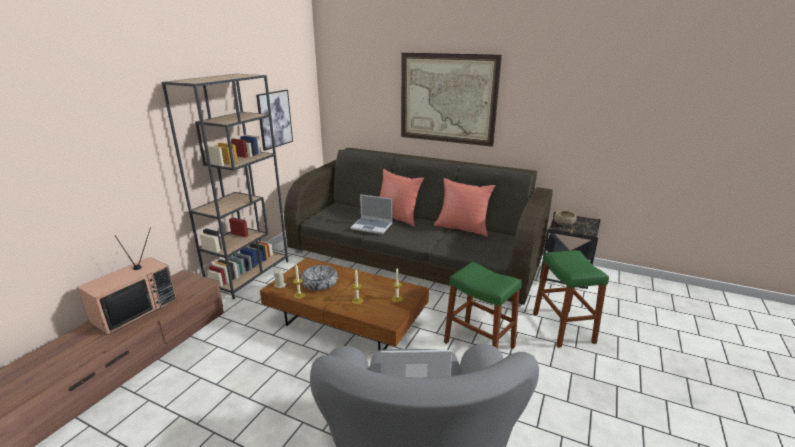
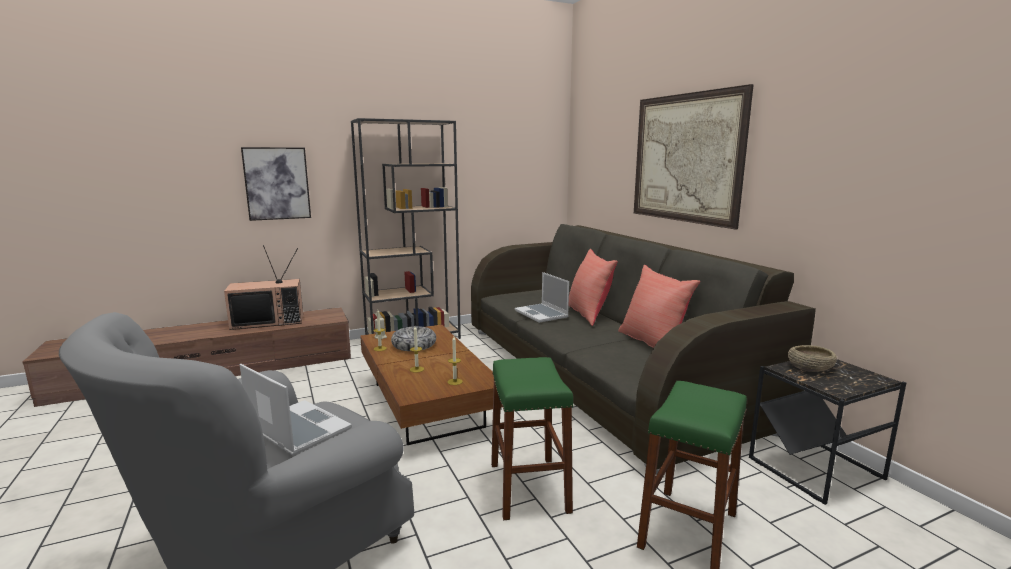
camera: 40 degrees right, 10 degrees down
picture [256,90,293,151] -> picture moved to [241,147,311,221]

